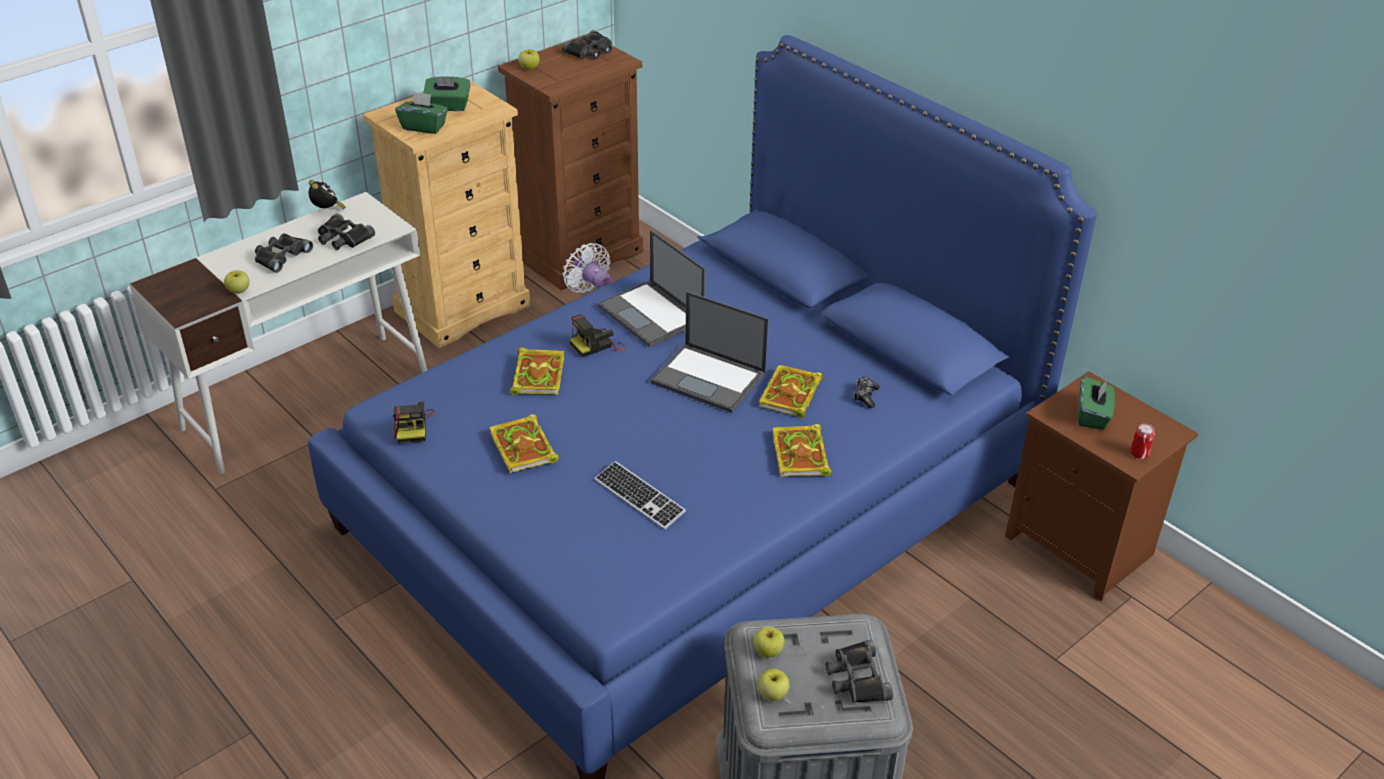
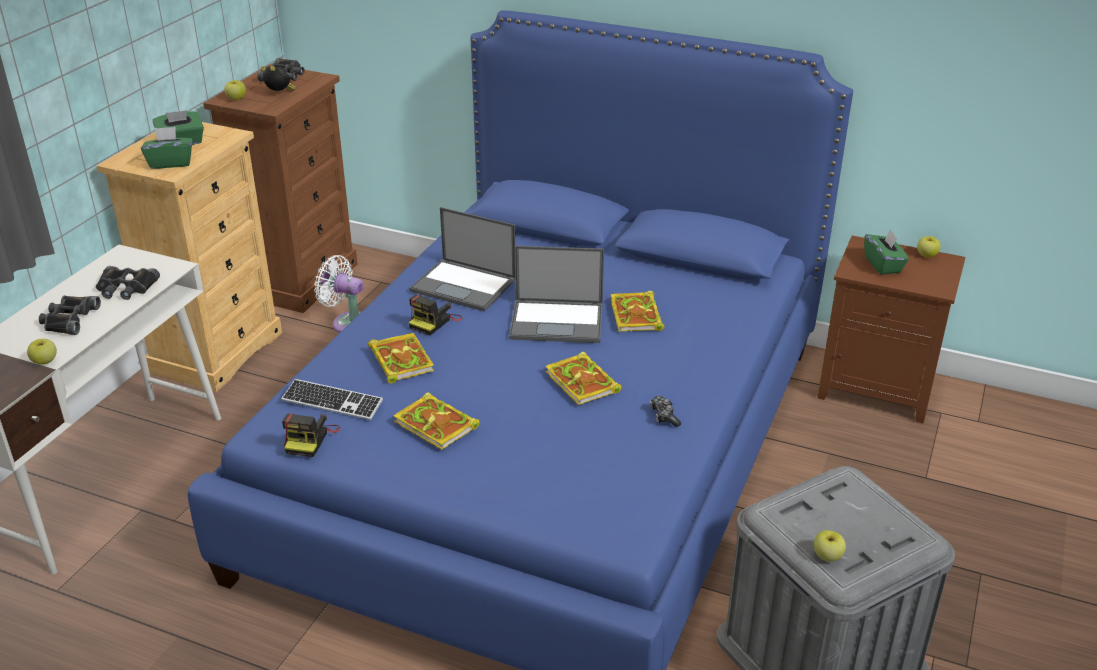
camera: 25 degrees left, 5 degrees down
alarm clock [309,180,345,210] -> alarm clock moved to [261,66,296,91]
camera [393,401,435,444] -> camera turned 45 degrees clockwise [282,414,340,457]
keyboard [594,461,686,529] -> keyboard moved to [281,379,383,420]
apple [753,627,785,658] -> apple moved to [917,236,941,258]
book [773,424,832,477] -> book moved to [545,352,622,405]
black binoculars [826,640,893,703] -> none
game controller [853,377,879,408] -> game controller moved to [650,396,681,427]
can [1130,424,1155,459] -> none

